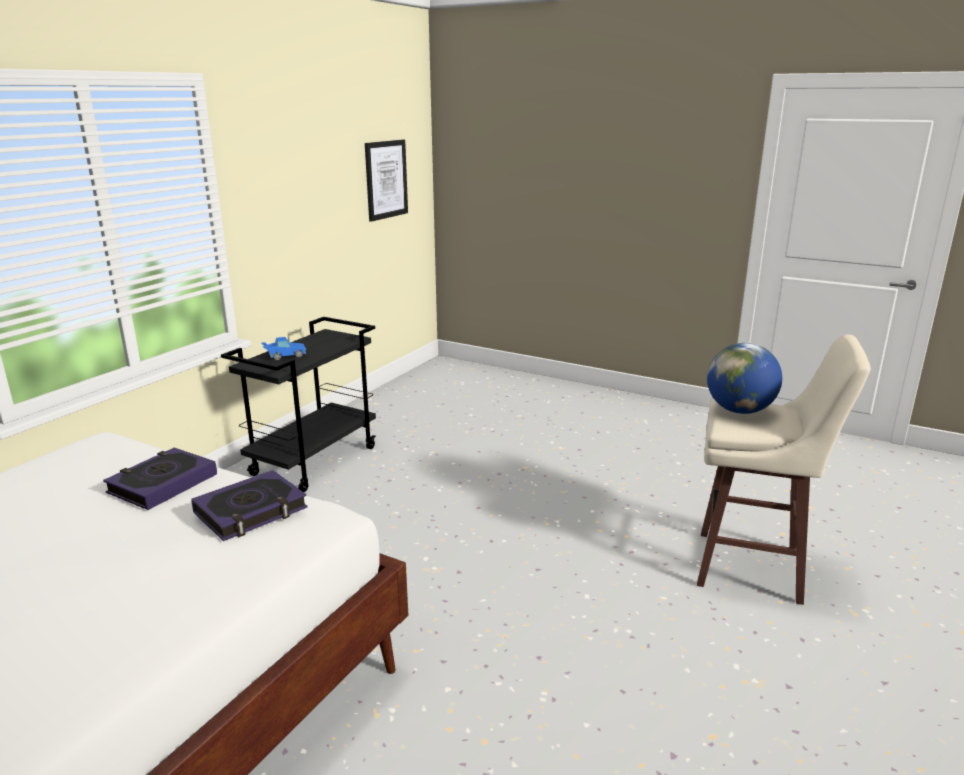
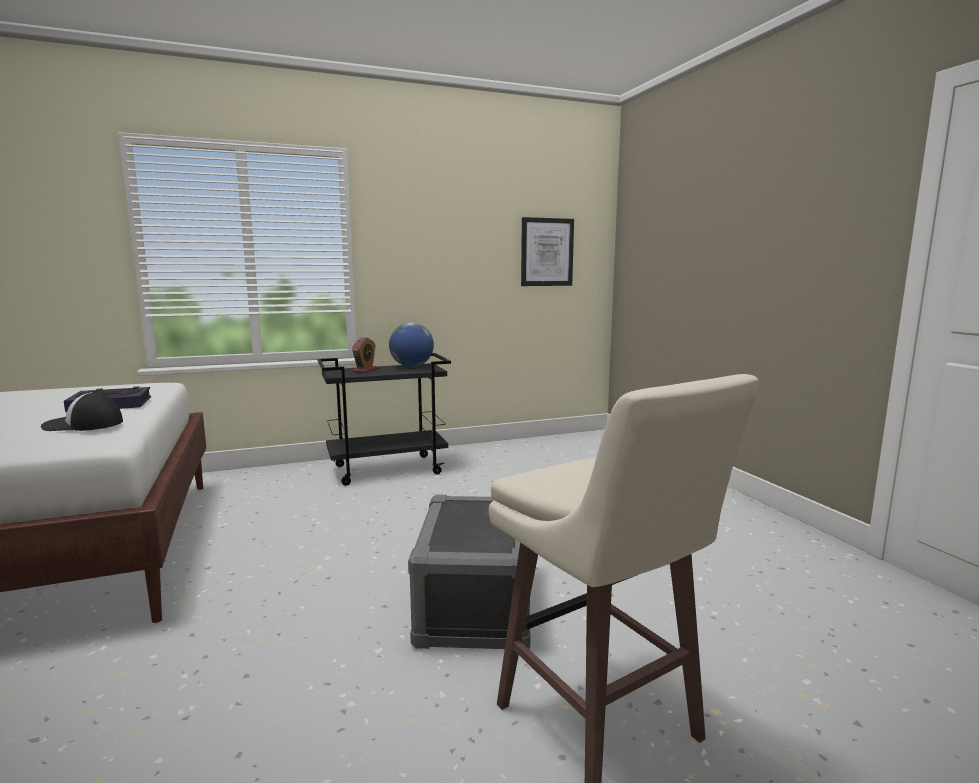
camera: 40 degrees right, 10 degrees down
book [191,470,308,541] -> cap [41,392,123,431]
blue toy car [261,337,306,360] -> alarm clock [352,338,377,373]
globe [707,343,782,414] -> globe moved to [389,322,434,367]
none -> grey storage box [408,494,530,649]

